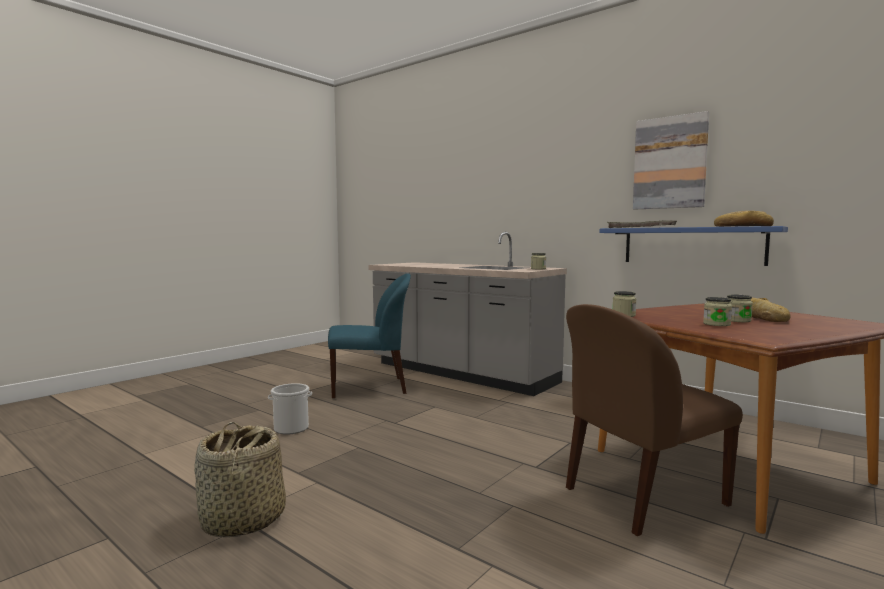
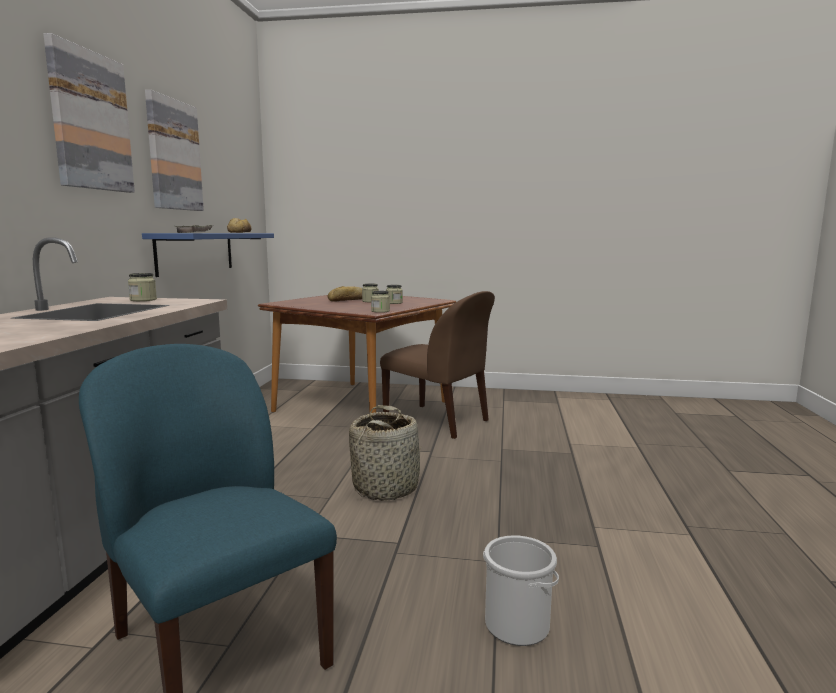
camera: 120 degrees left, 5 degrees up
basket [194,422,286,537] -> basket moved to [349,405,421,501]
none -> picture [43,33,135,193]

